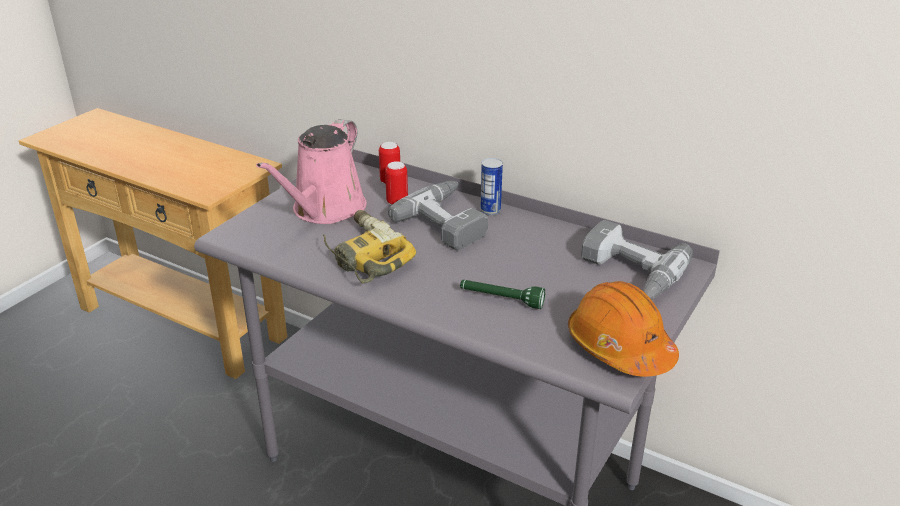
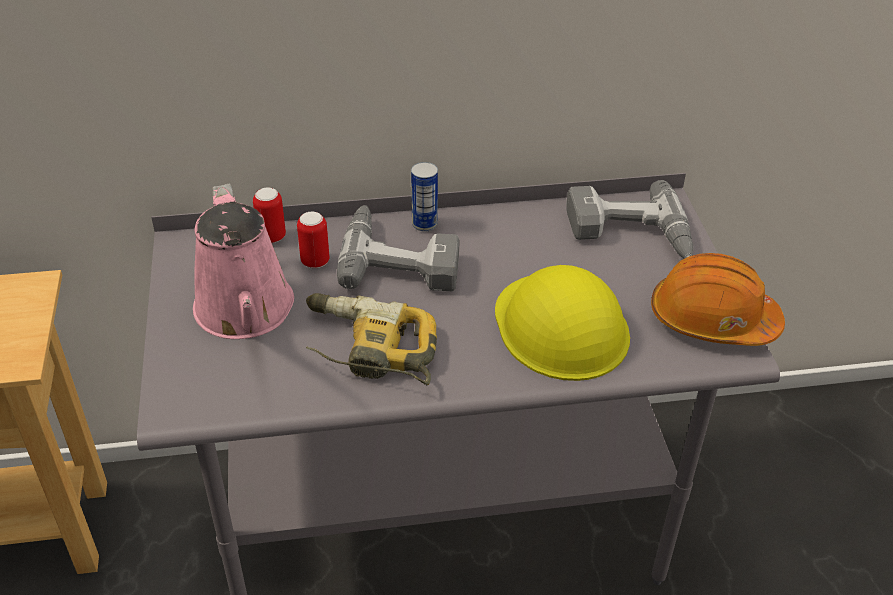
camera: 40 degrees left, 10 degrees up
green flashlight [460,280,545,309] -> yellow hard hat [495,265,630,381]

